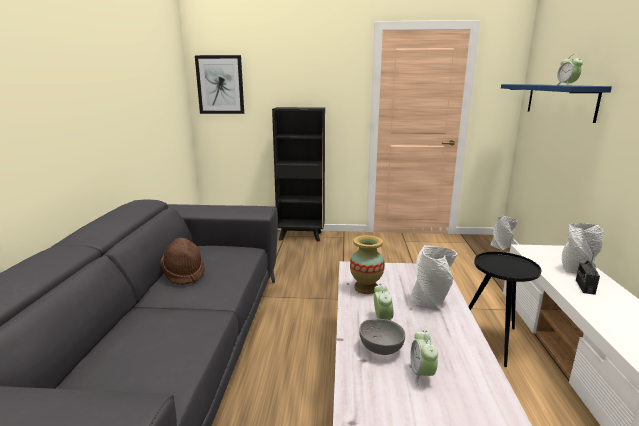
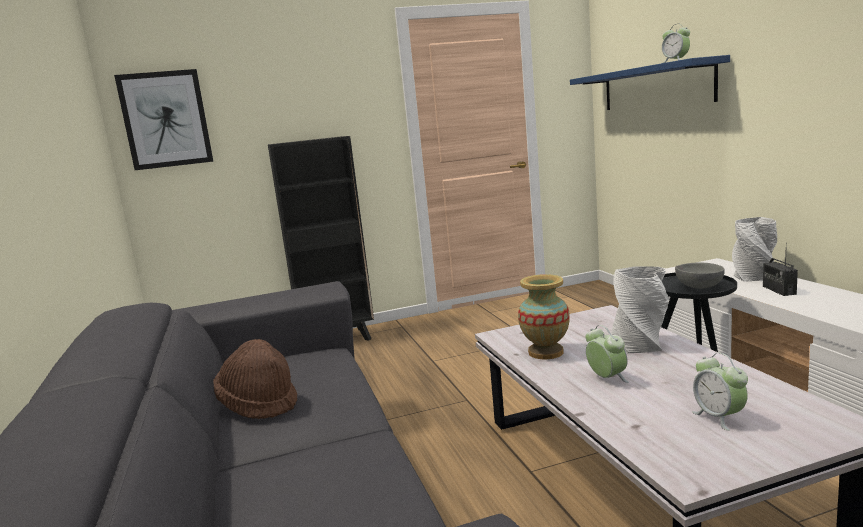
camera: 20 degrees left, 5 degrees down
grey bowl [359,319,405,355] -> grey bowl moved to [675,263,725,289]
grey vase [490,216,517,250] -> none

